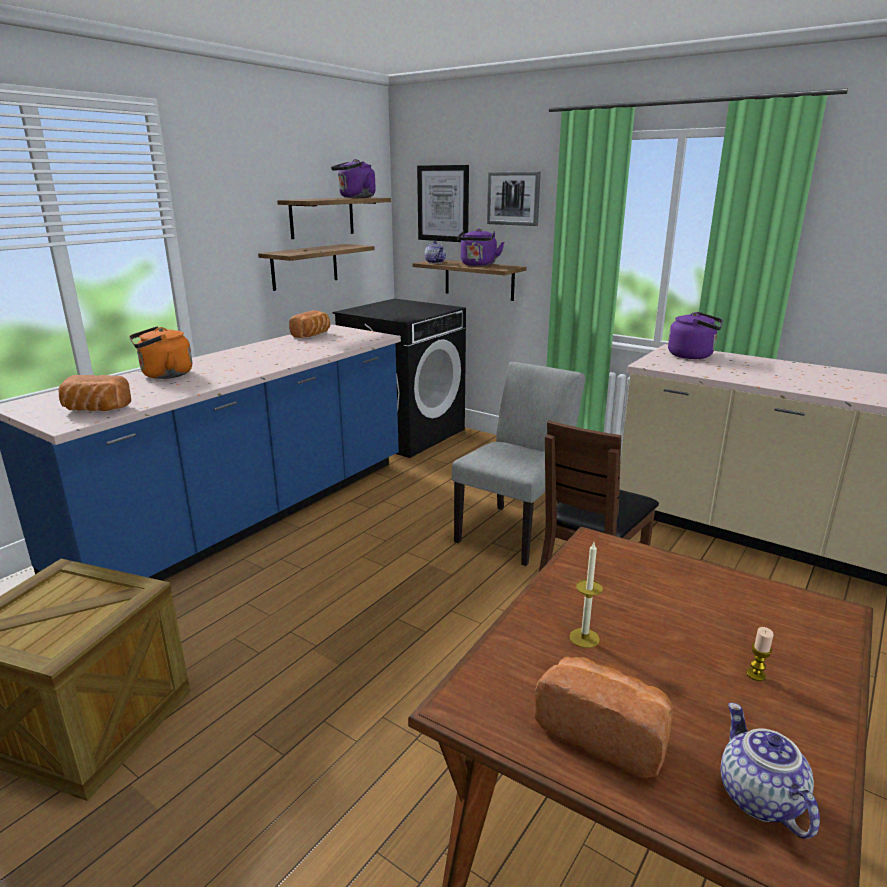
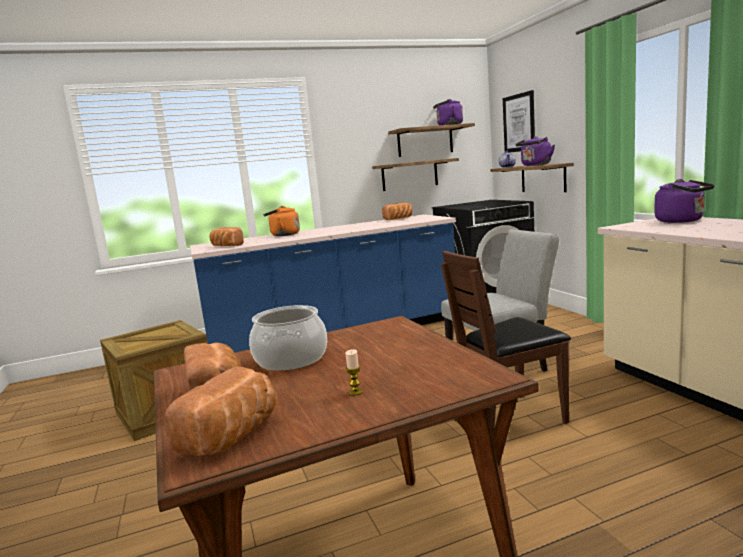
camera: 35 degrees right, 10 degrees down
picture [487,172,541,226] -> none
candle [569,542,603,648] -> cooking pot [249,305,327,370]
teapot [721,703,820,839] -> bread [164,367,276,456]

